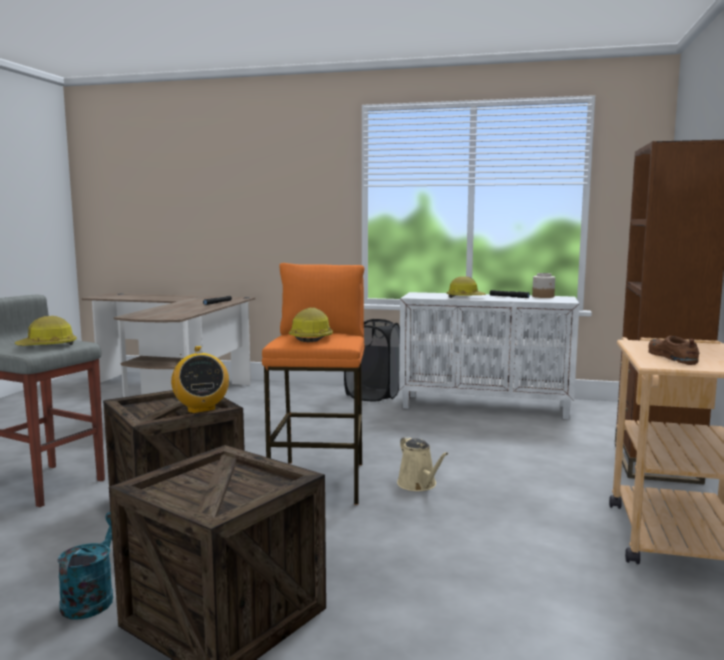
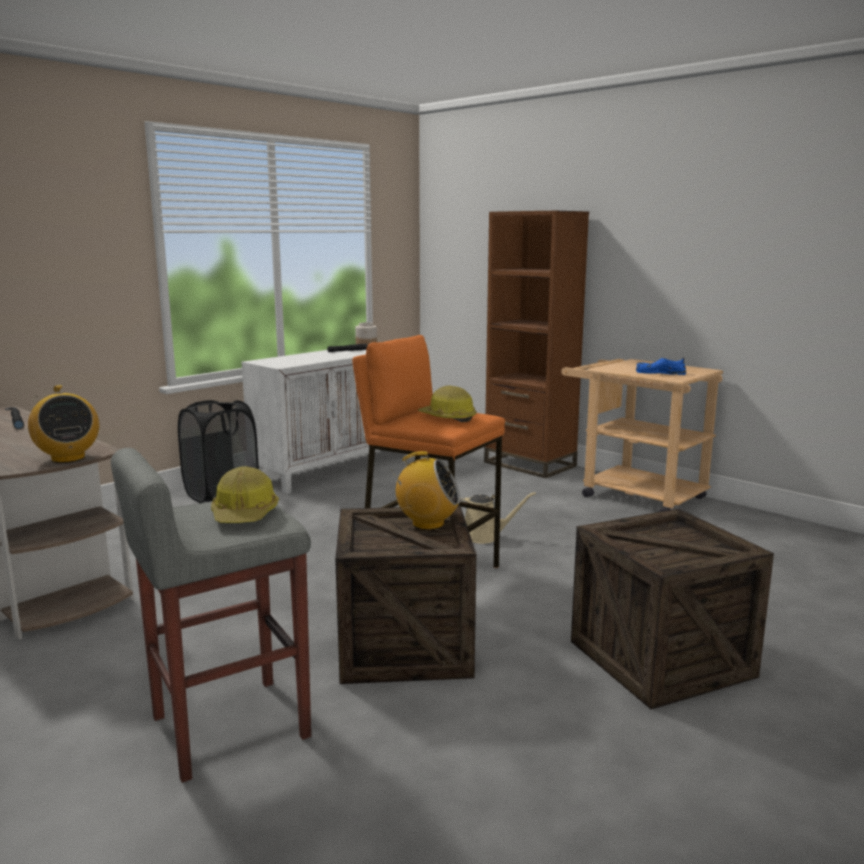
camera: 60 degrees left, 5 degrees up
turquoise watering can [57,512,113,620] -> none
hard hat [446,276,486,298] -> none
brown shoe [648,336,699,365] -> blue shoe [636,358,686,375]
none -> radio [28,385,99,463]

